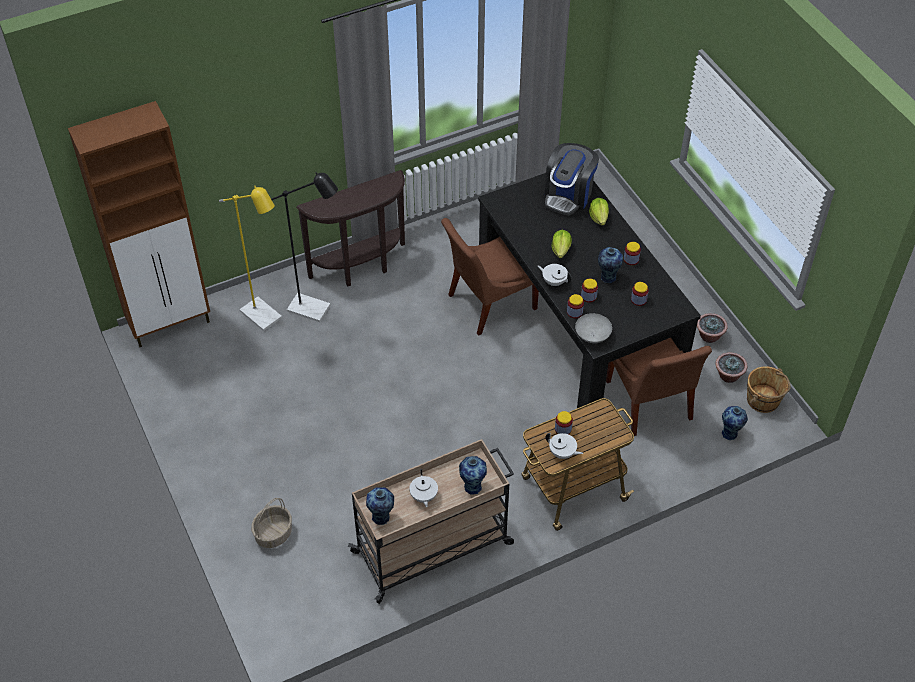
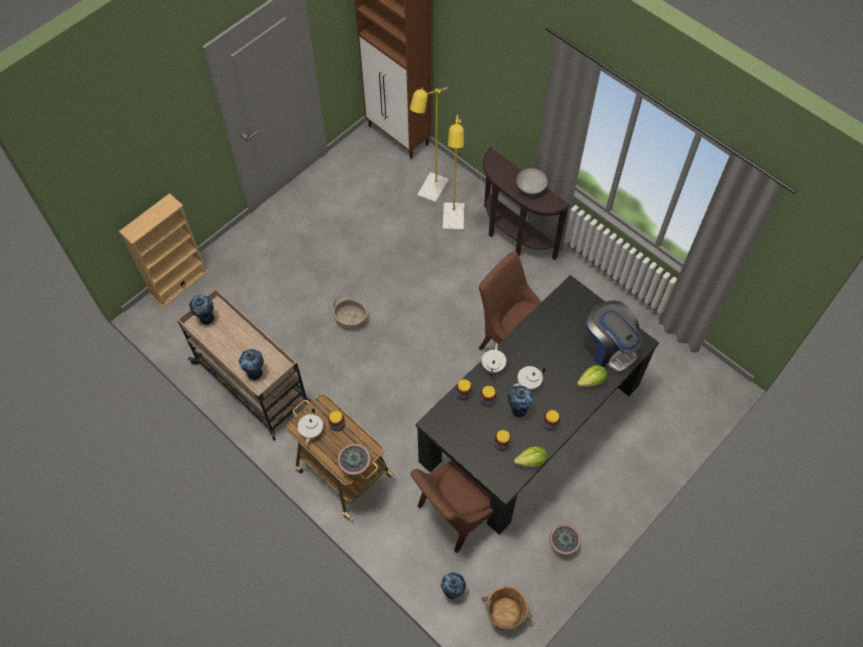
camera: 70 degrees right, 10 degrees up
basket [251,498,292,548] -> basket moved to [333,296,368,331]
black floor lamp [271,172,338,322] -> yellow floor lamp [443,115,465,231]
white teapot [409,469,438,507] -> white teapot moved to [513,366,546,390]
coffee machine [545,143,599,215] -> coffee machine turned 135 degrees counterclockwise [584,300,642,373]
lettuce [551,230,572,258] -> lettuce moved to [514,446,548,467]
grey bowl [575,313,612,343] -> grey bowl moved to [516,168,548,194]
potted plant [715,352,747,383] -> potted plant moved to [337,444,371,475]
none -> beige bookcase [119,193,208,308]

